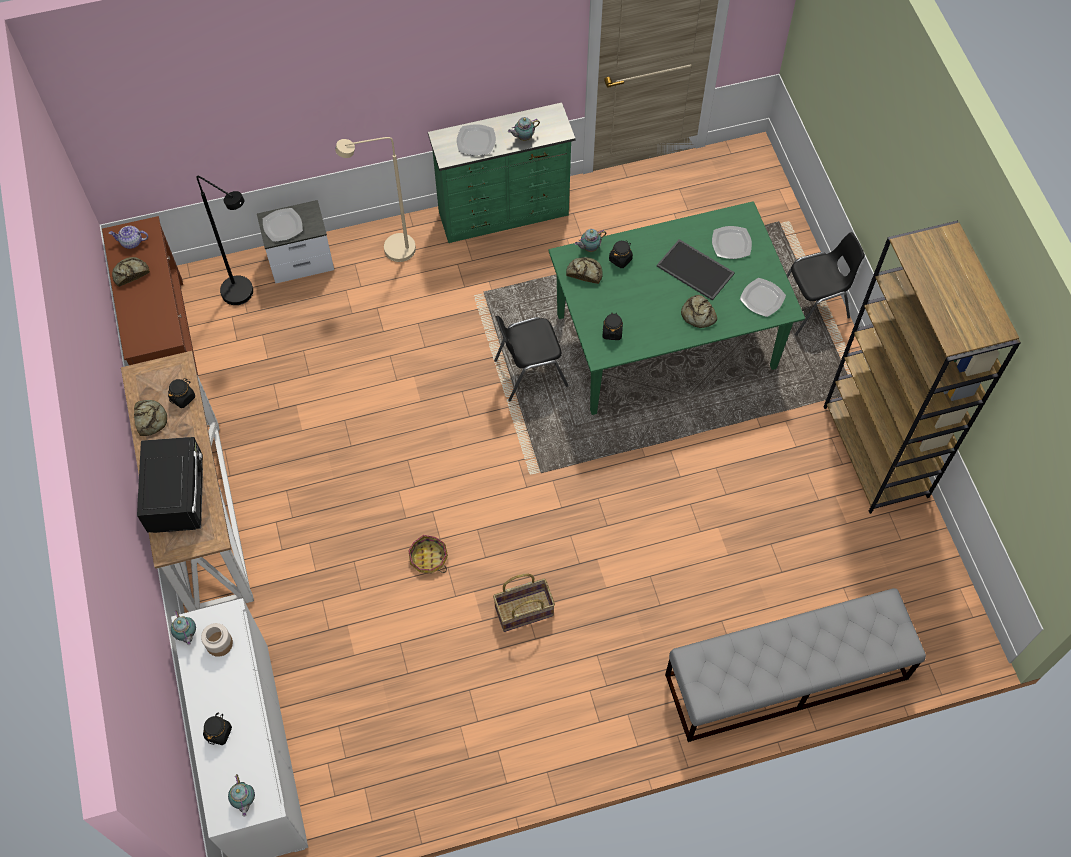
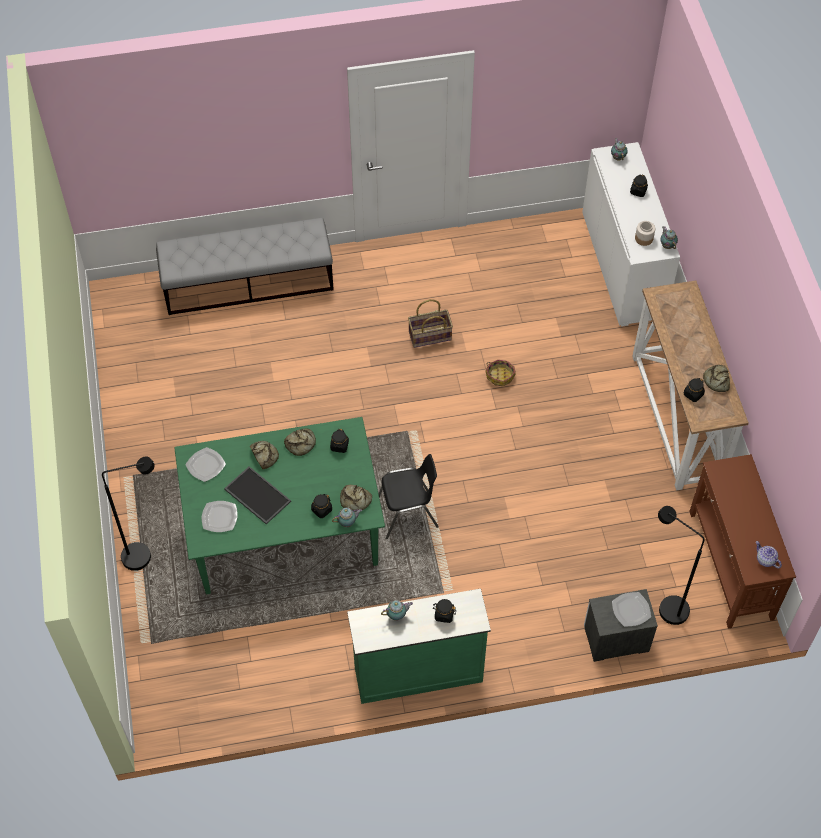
camera: 175 degrees left, 5 degrees down
teapot [109,226,148,249] -> teapot turned 135 degrees counterclockwise [756,541,782,569]
bread [112,257,150,287] -> bread moved to [284,429,316,456]
black microwave [137,437,203,533] -> none
beige floor lamp [335,137,416,262] -> none
plate [457,124,496,155] -> black jar [433,599,456,623]
black chair [787,232,865,336] -> black floor lamp [102,457,155,571]
brown bookcase [824,221,1021,514] -> none

